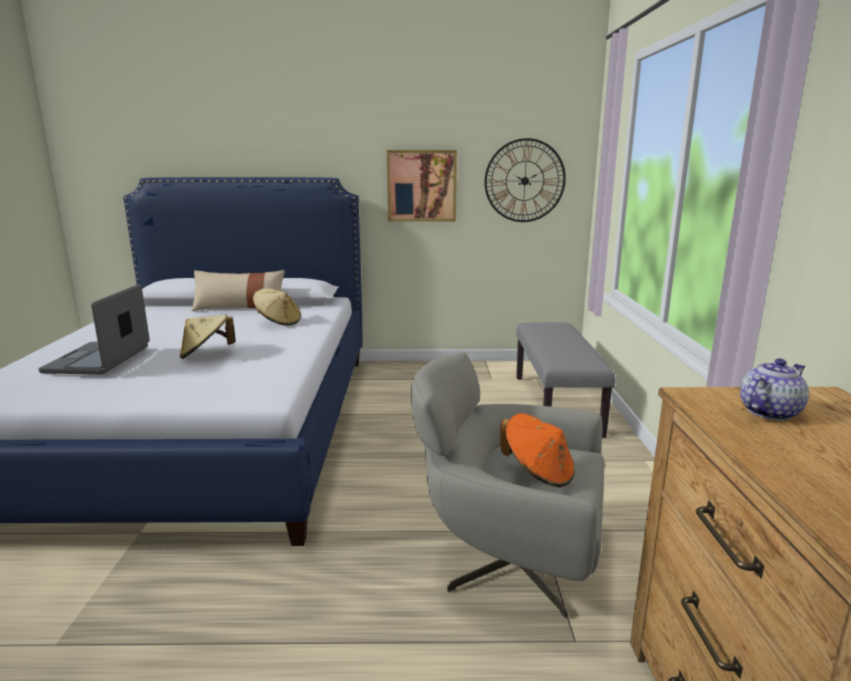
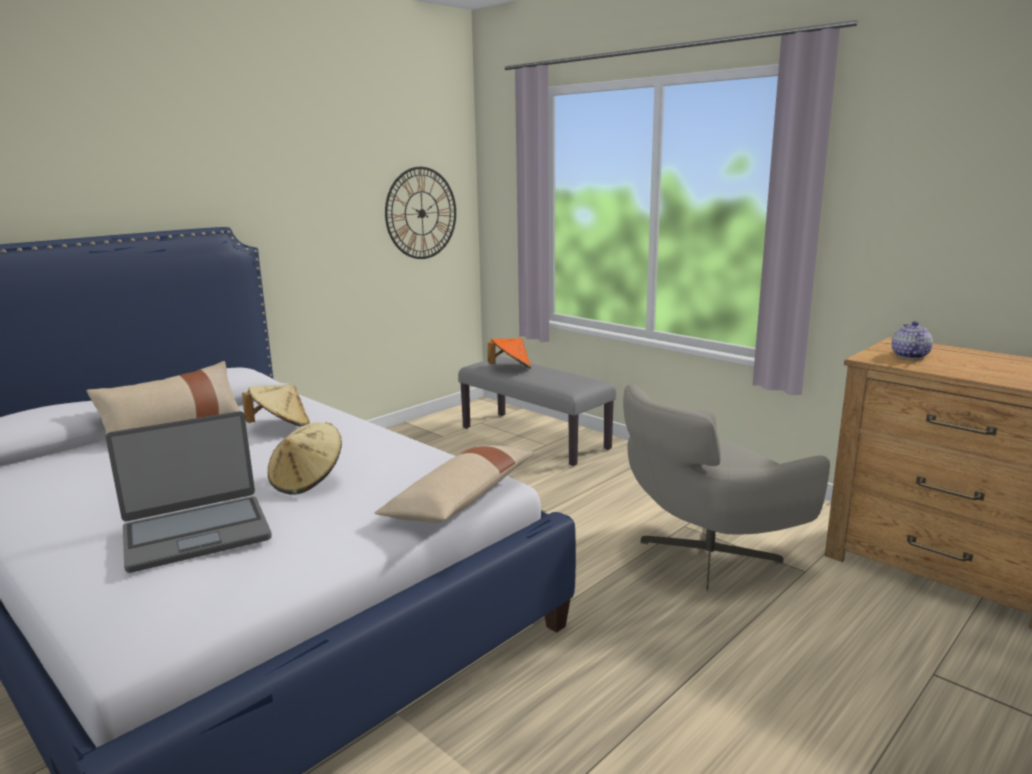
camera: 45 degrees left, 0 degrees up
laptop [39,284,150,374] -> laptop turned 75 degrees counterclockwise [106,411,272,573]
picture [387,150,457,222] -> none
orange hat [500,413,575,487] -> orange hat moved to [488,338,531,369]
none -> beige pillow [375,446,535,523]

